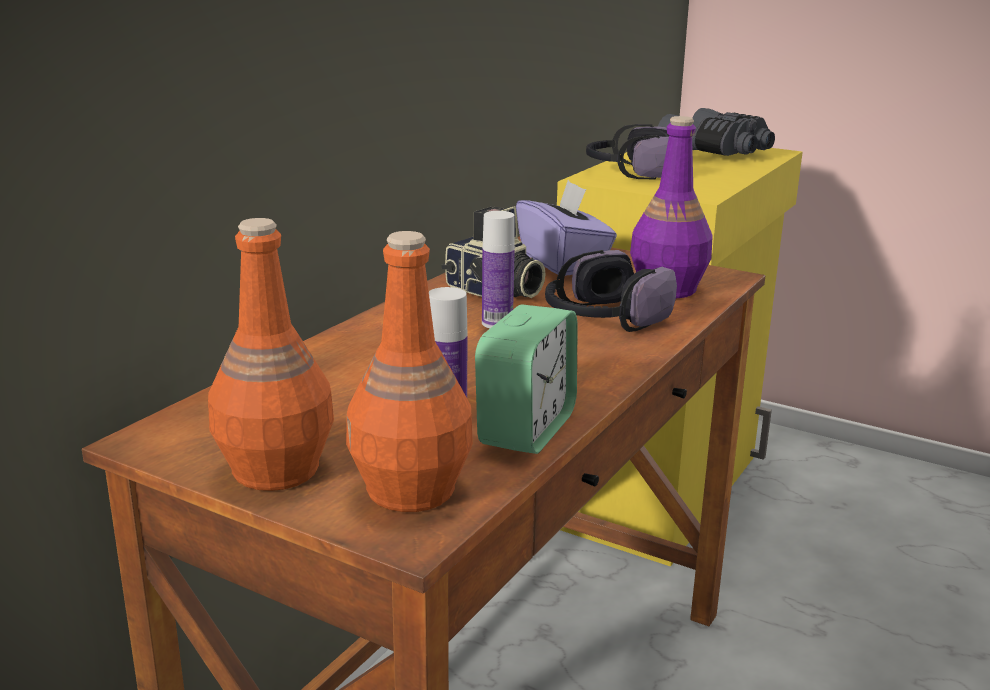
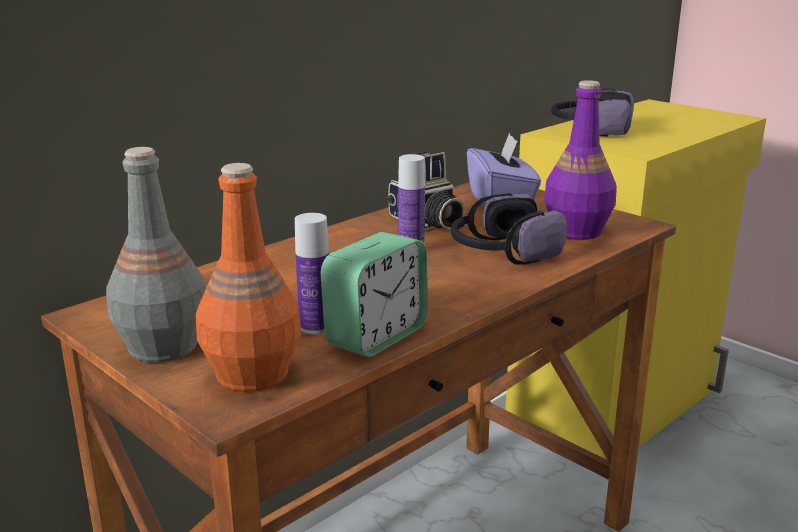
camera: 15 degrees right, 0 degrees up
orange bottle [208,218,334,491] -> grey bottle [106,147,205,363]
grey binoculars [658,108,775,156] -> none

